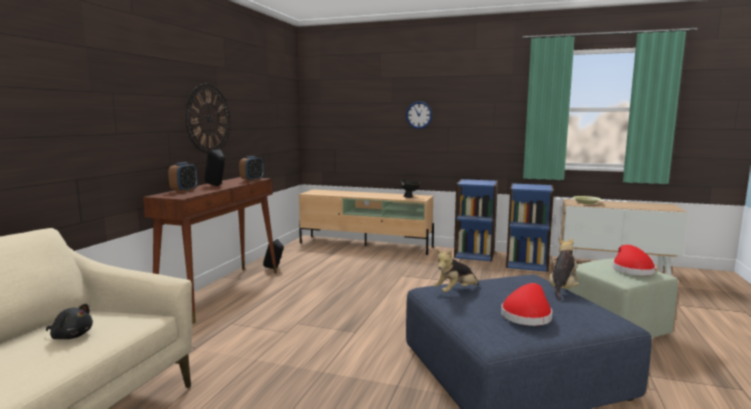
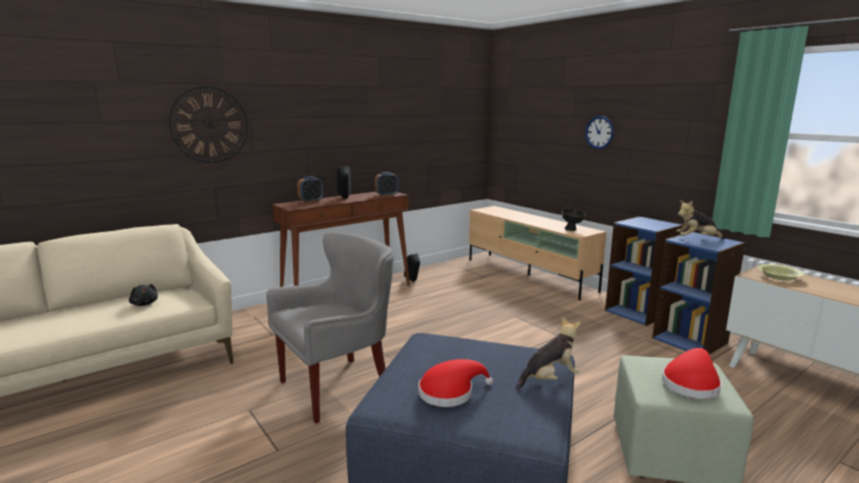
camera: 35 degrees right, 5 degrees up
wall clock [185,84,230,154] -> wall clock moved to [168,86,248,163]
plush toy [433,250,479,293] -> plush toy moved to [676,200,725,239]
none -> grey armchair [266,232,394,424]

